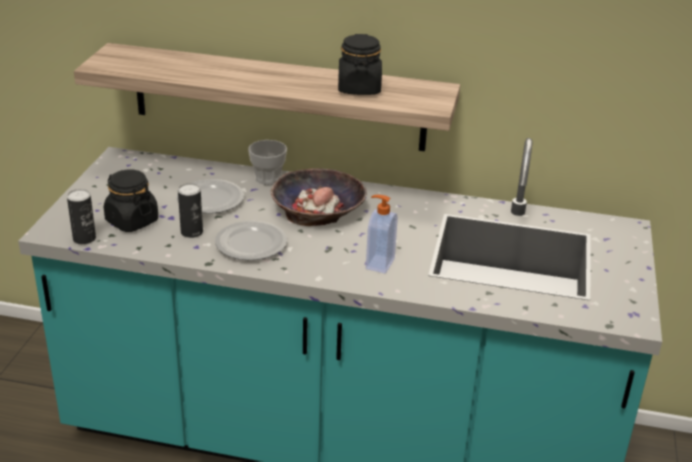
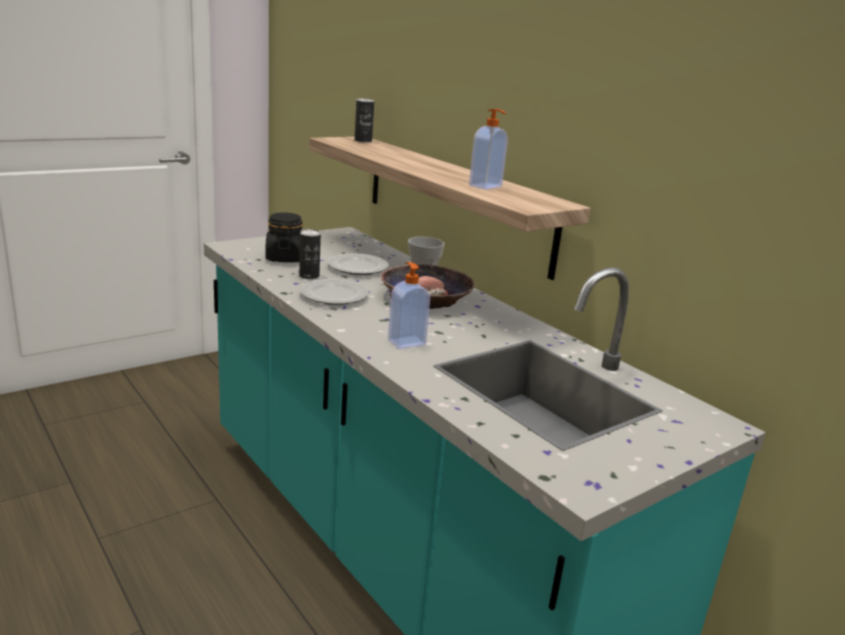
camera: 40 degrees right, 10 degrees down
can [67,189,96,244] -> can moved to [355,98,374,143]
black jar [338,34,382,95] -> soap dispenser [469,109,508,190]

